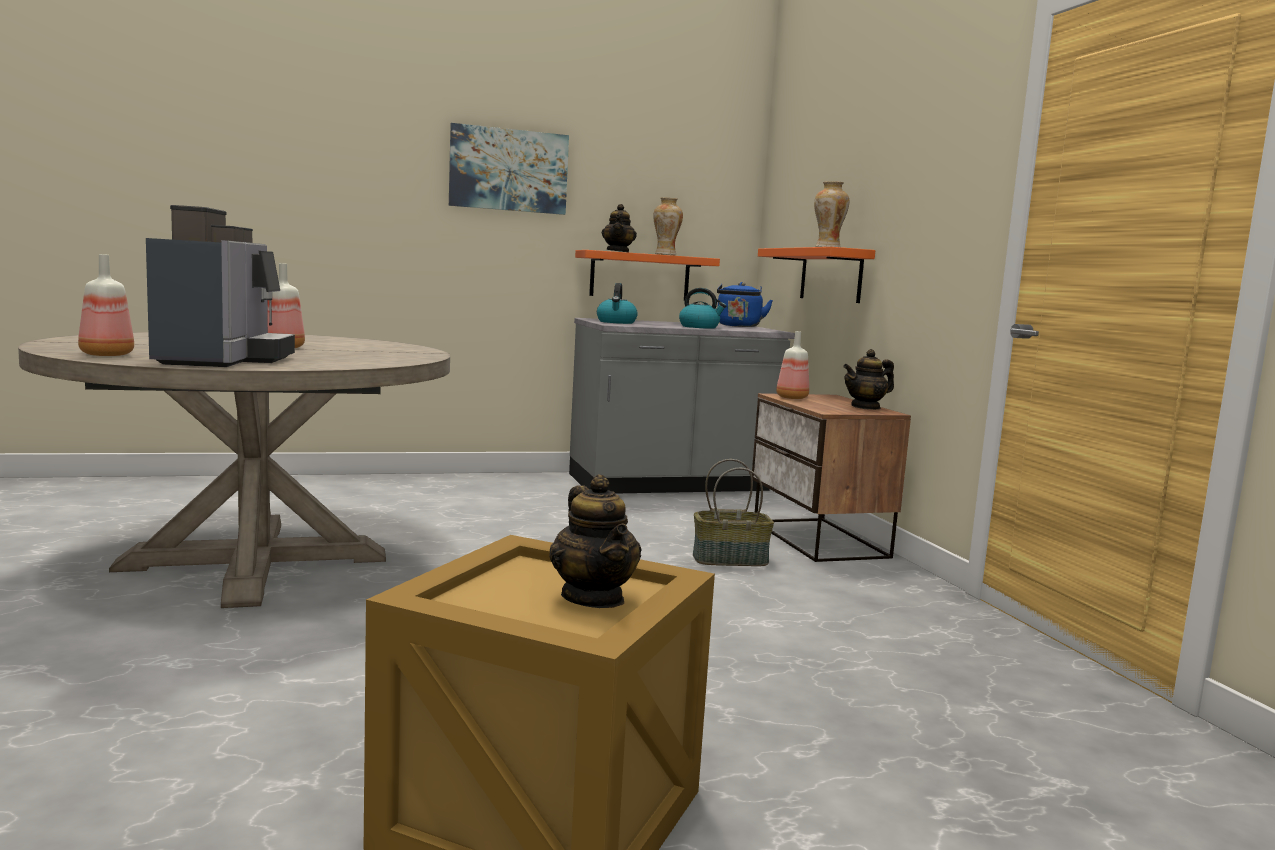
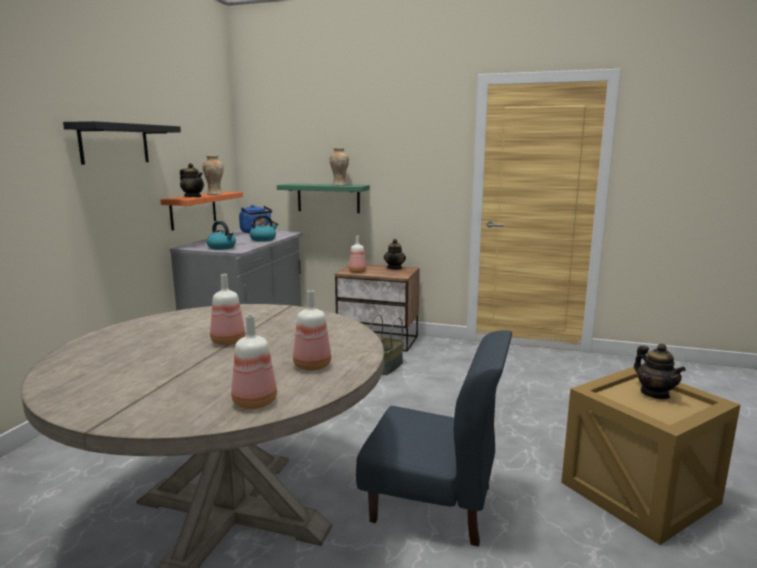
camera: 55 degrees left, 5 degrees up
coffee machine [146,205,295,367] -> bottle [293,290,331,371]
picture [449,123,569,215] -> black shelf [63,121,181,165]
teapot [549,474,641,608] -> teapot turned 60 degrees clockwise [634,343,686,399]
orange shelf [758,247,875,303] -> green shelf [277,183,370,213]
none -> blue chair [356,330,512,547]

